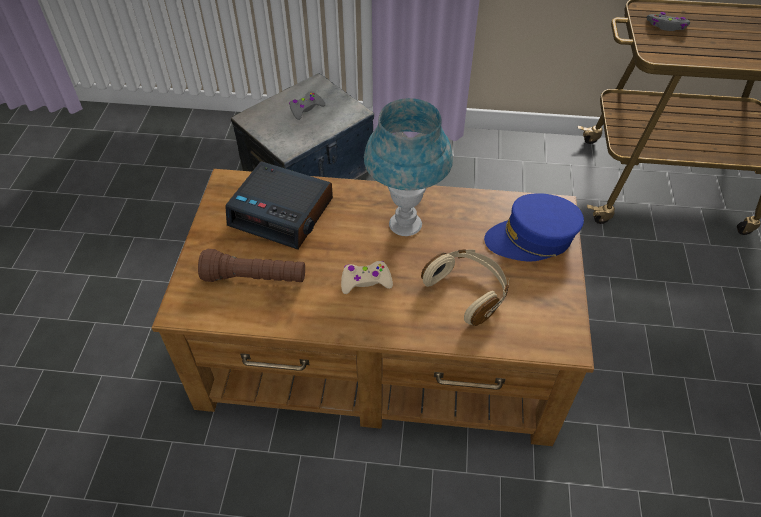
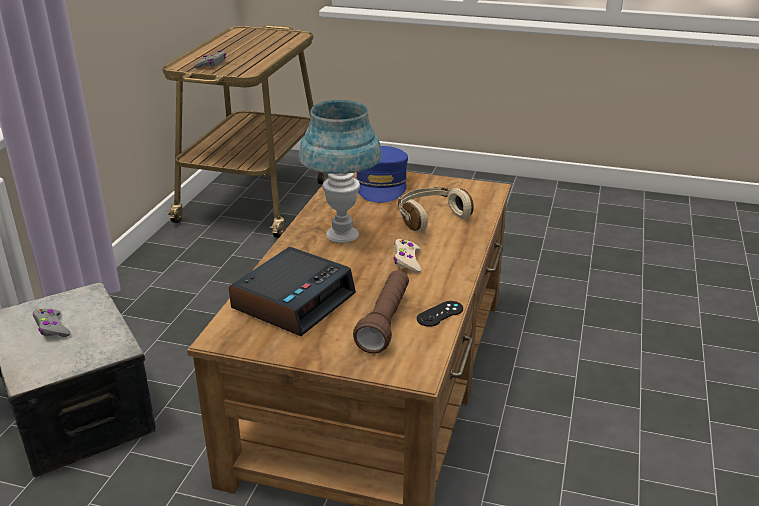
camera: 80 degrees left, 20 degrees down
none -> black game controller [417,301,463,327]

